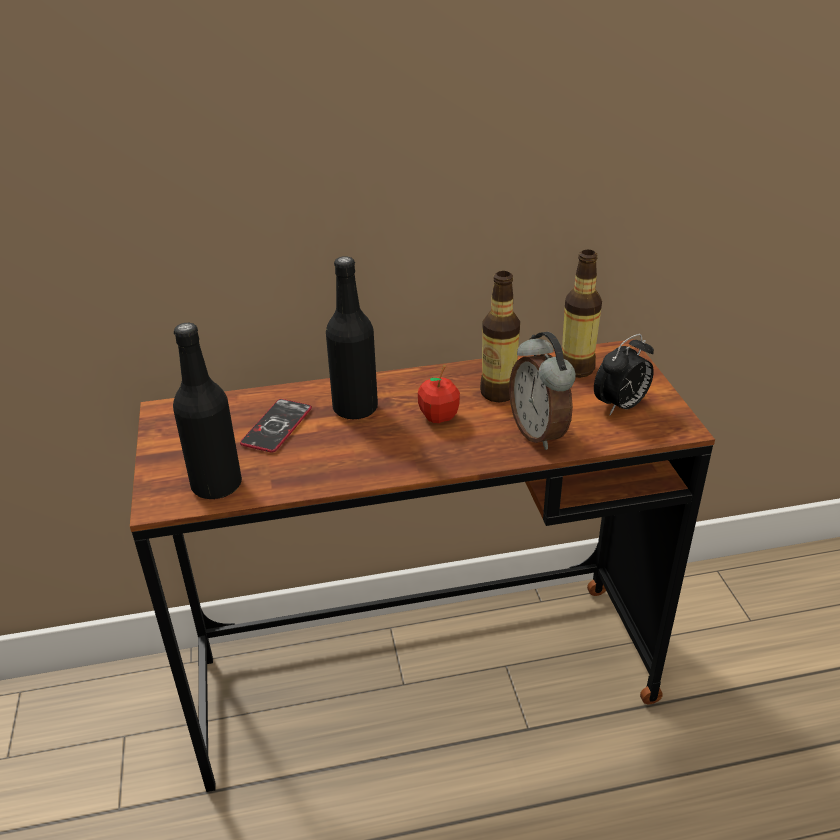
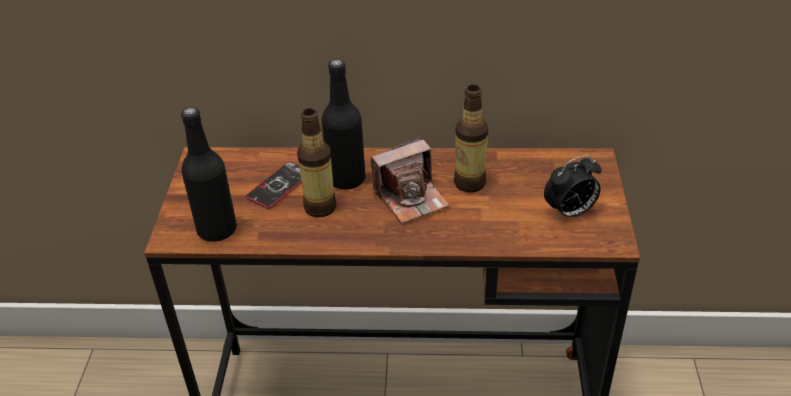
camera: 15 degrees right, 5 degrees up
apple [418,365,460,423] -> camera [371,137,450,224]
alarm clock [509,332,576,450] -> none
bottle [562,250,602,378] -> bottle moved to [297,108,337,217]

